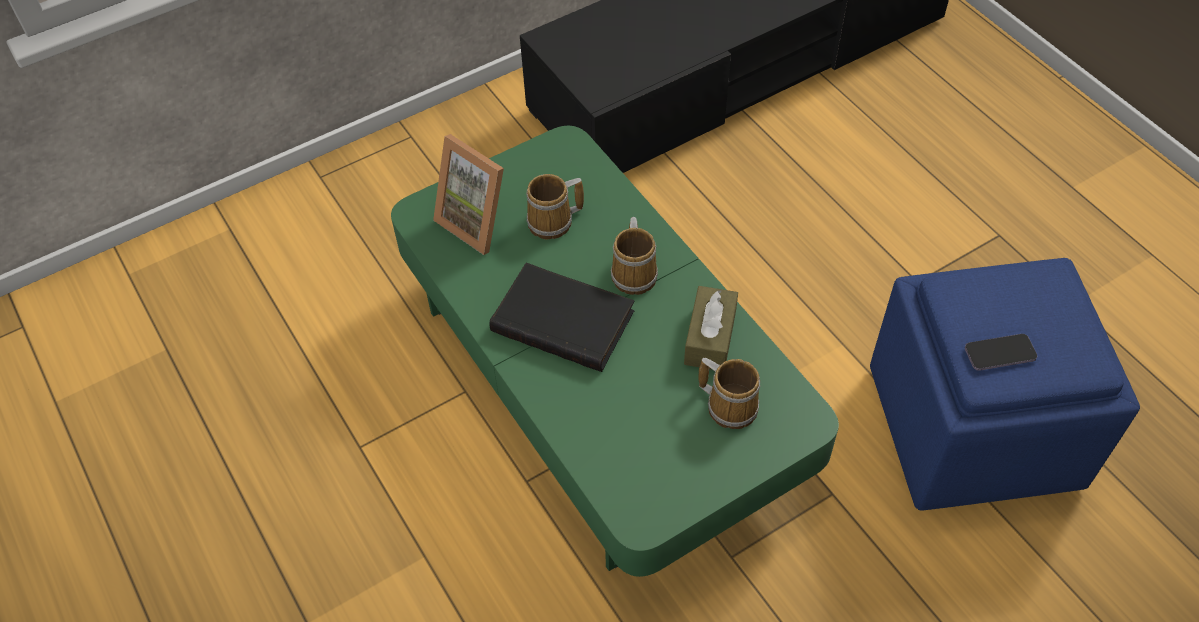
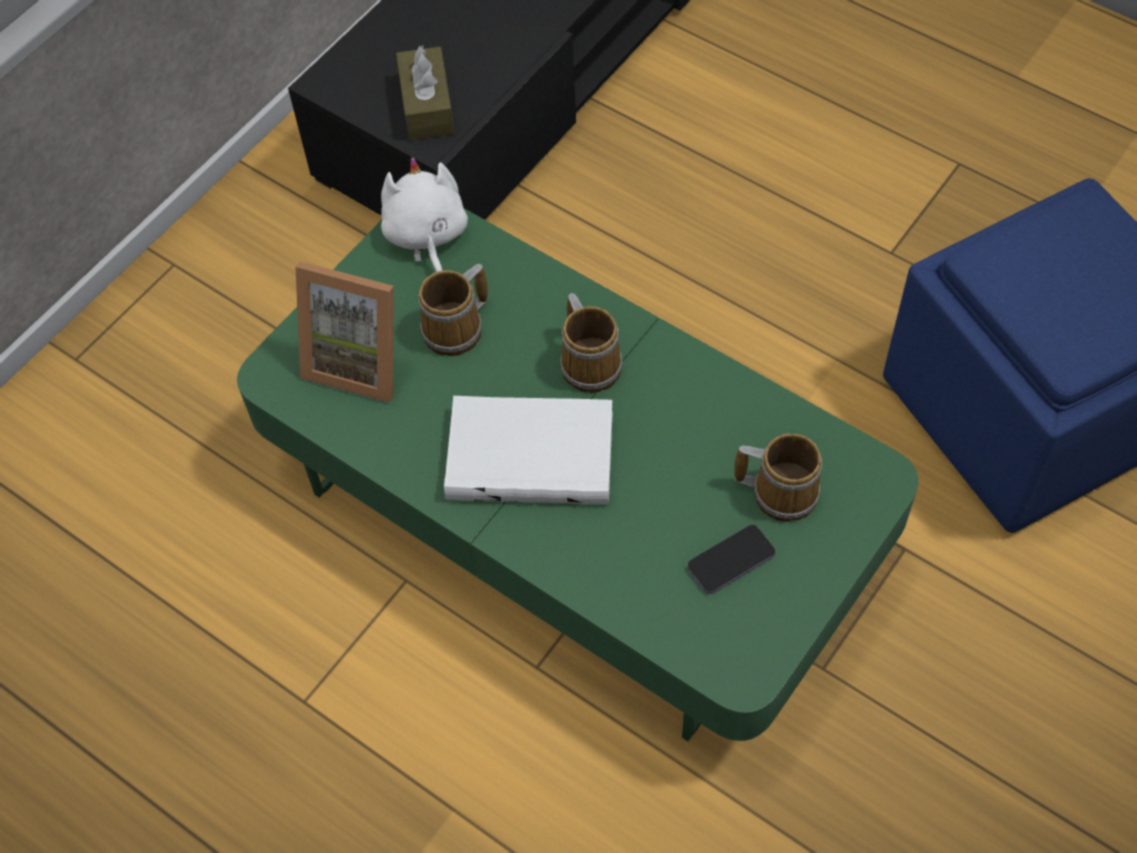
camera: 20 degrees left, 5 degrees up
black book [490,262,635,372] -> white book [444,396,613,504]
brown tissue box [684,286,738,369] -> brown tissue box moved to [396,45,455,140]
phone [965,334,1037,371] -> phone moved to [687,524,775,594]
none -> white plush toy [381,157,468,272]

